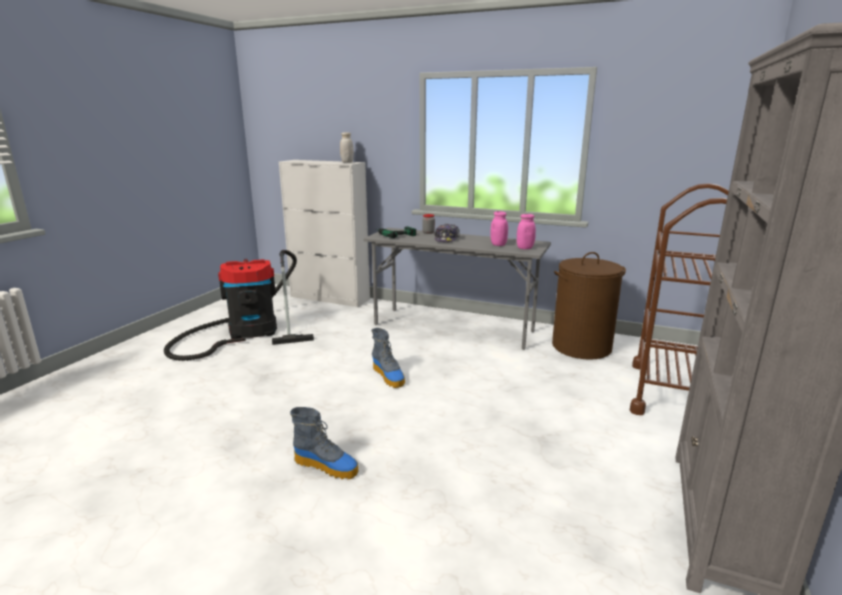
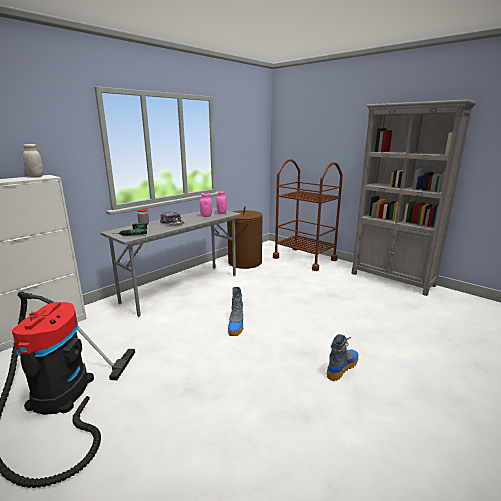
camera: 70 degrees left, 0 degrees up
boot [371,328,405,388] -> boot turned 105 degrees clockwise [228,287,243,336]

